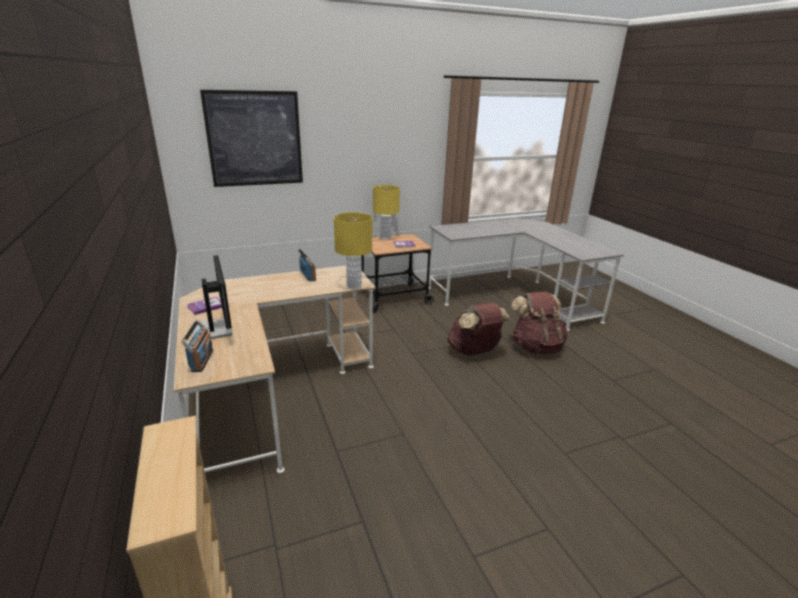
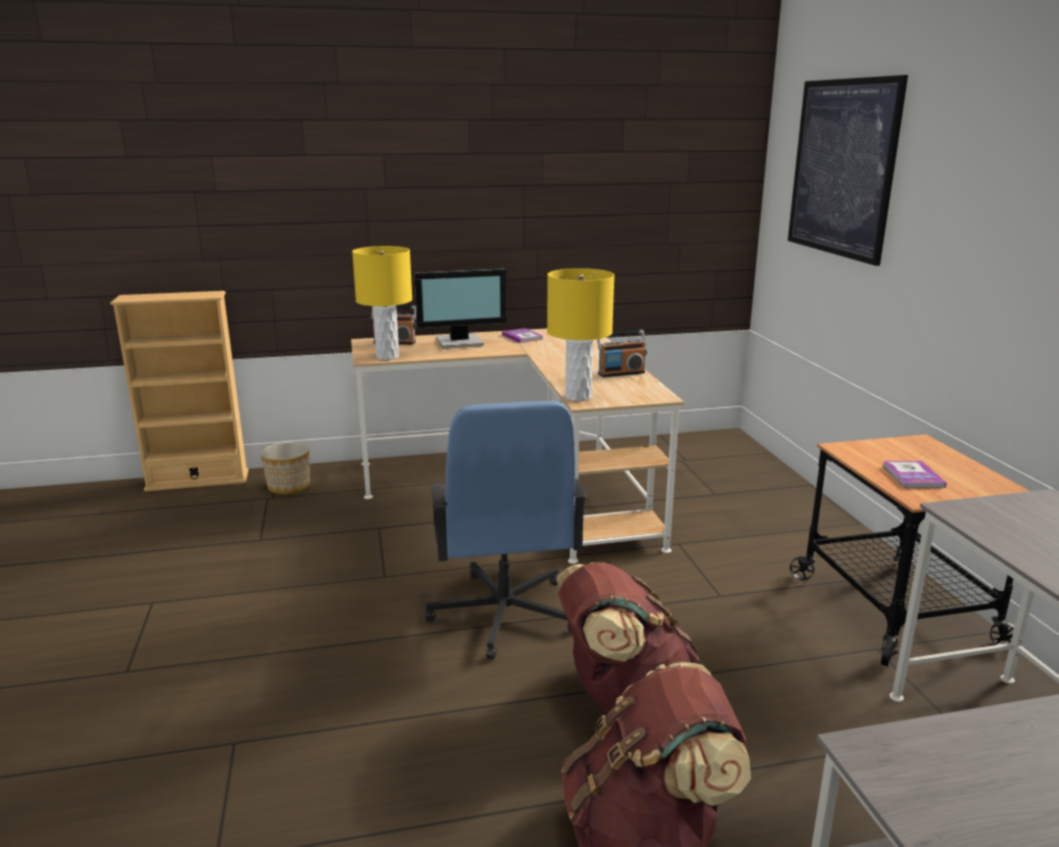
camera: 100 degrees right, 5 degrees down
yellow table lamp [373,185,400,240] -> yellow table lamp moved to [352,246,412,360]
none -> planter [261,442,310,494]
none -> blue office chair [425,401,587,660]

